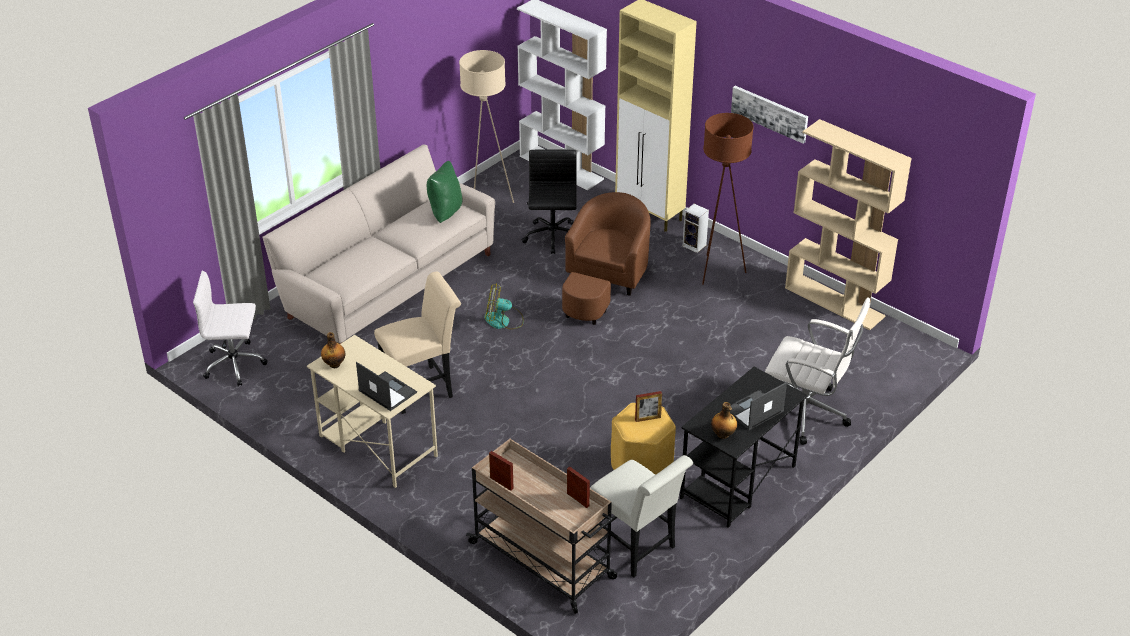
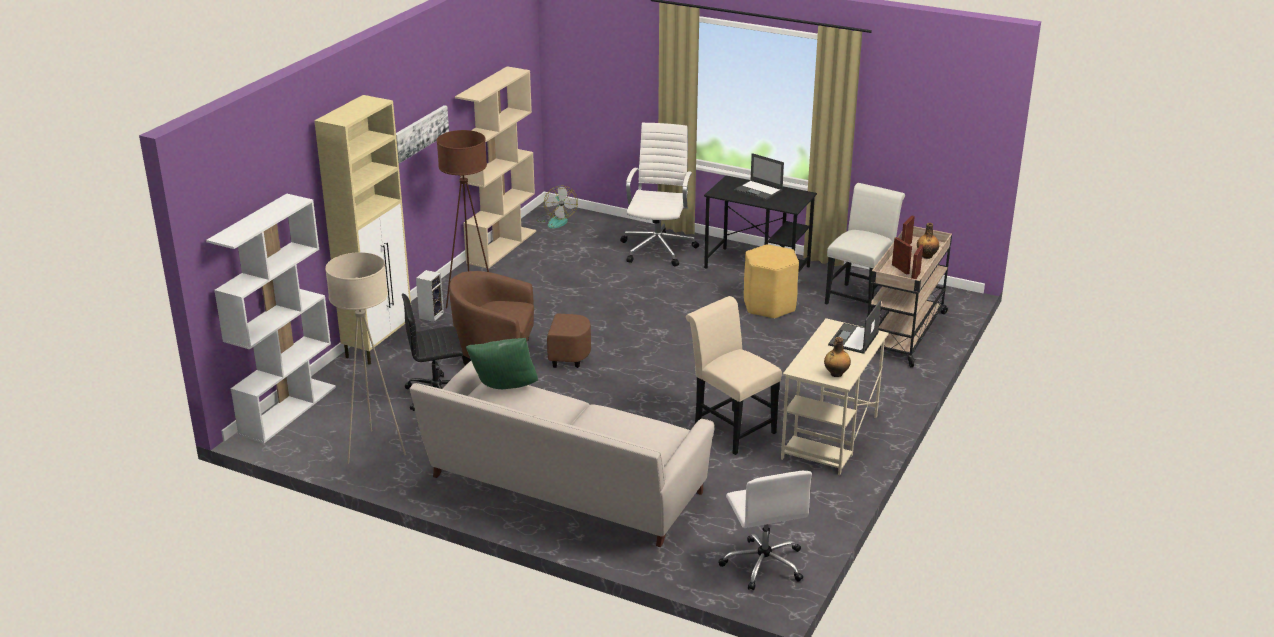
camera: 105 degrees left, 10 degrees down
fan [485,283,524,329] -> fan moved to [536,186,578,228]
picture frame [635,391,662,422] -> picture frame moved to [892,237,912,275]
bottle [711,402,737,439] -> bottle moved to [917,223,939,259]

